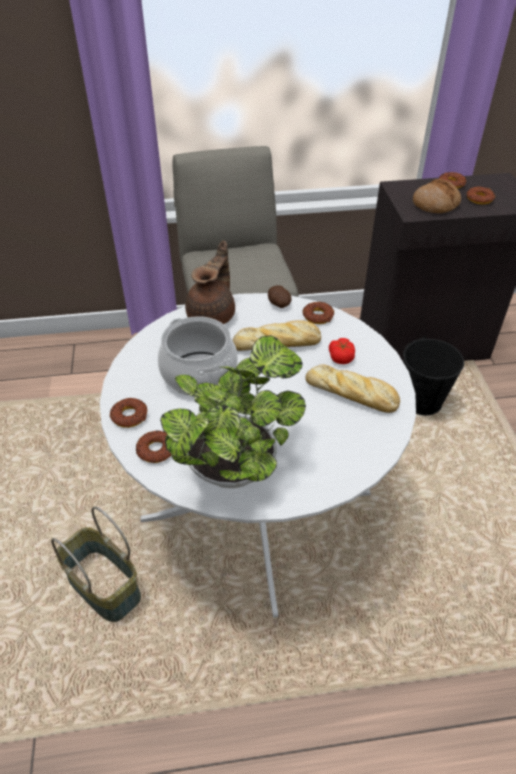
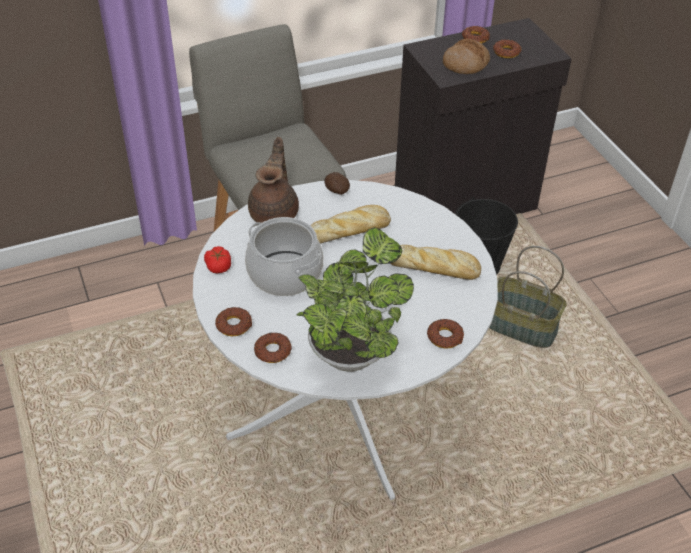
camera: 15 degrees left, 0 degrees up
basket [51,507,141,622] -> basket moved to [489,246,566,348]
donut [302,302,334,324] -> donut moved to [427,319,464,348]
tomato [329,338,355,364] -> tomato moved to [204,246,231,273]

